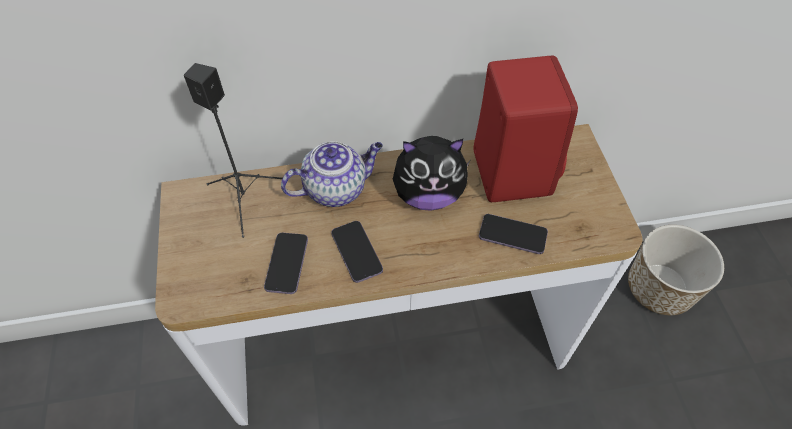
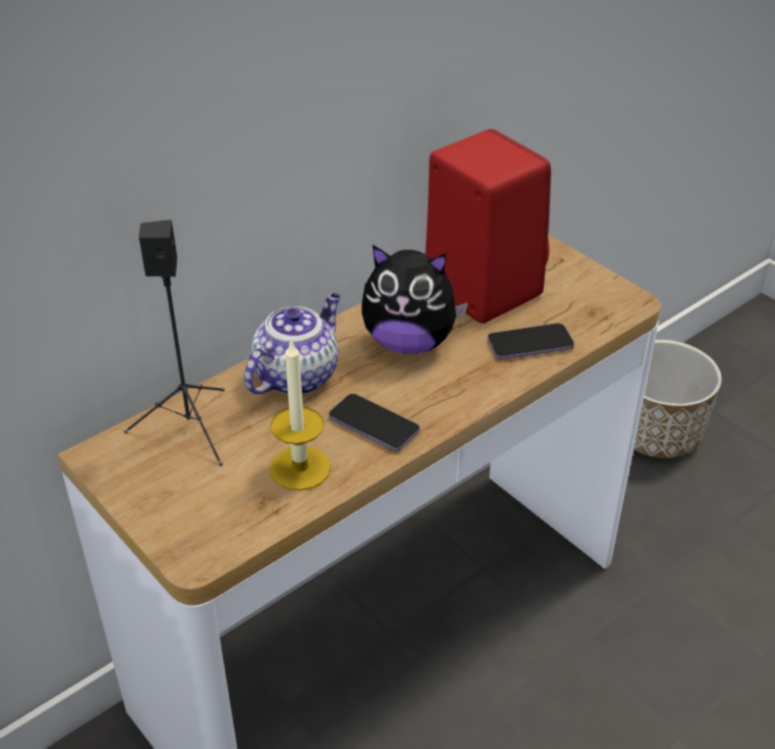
camera: 30 degrees left, 15 degrees down
phone [264,233,308,294] -> candle [269,340,331,491]
plush toy [393,136,471,211] -> plush toy turned 45 degrees clockwise [362,245,468,354]

